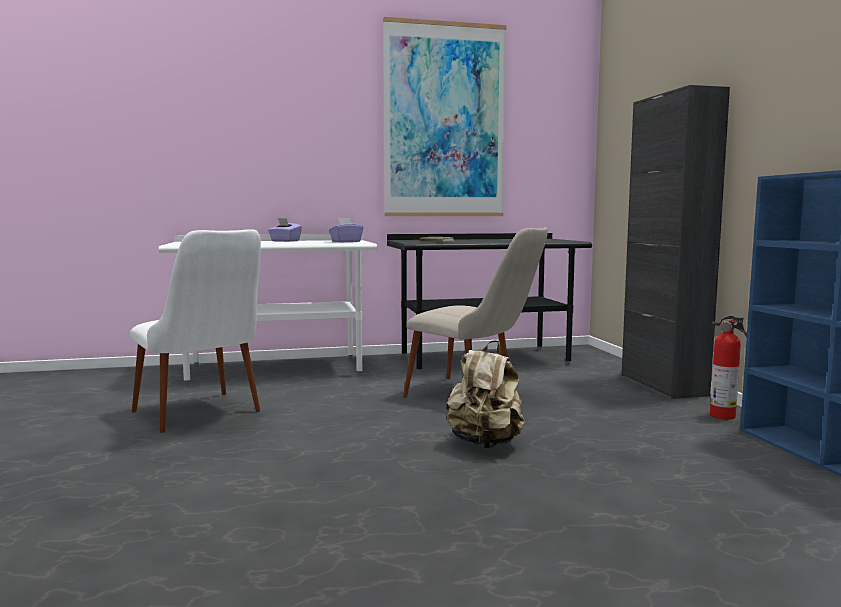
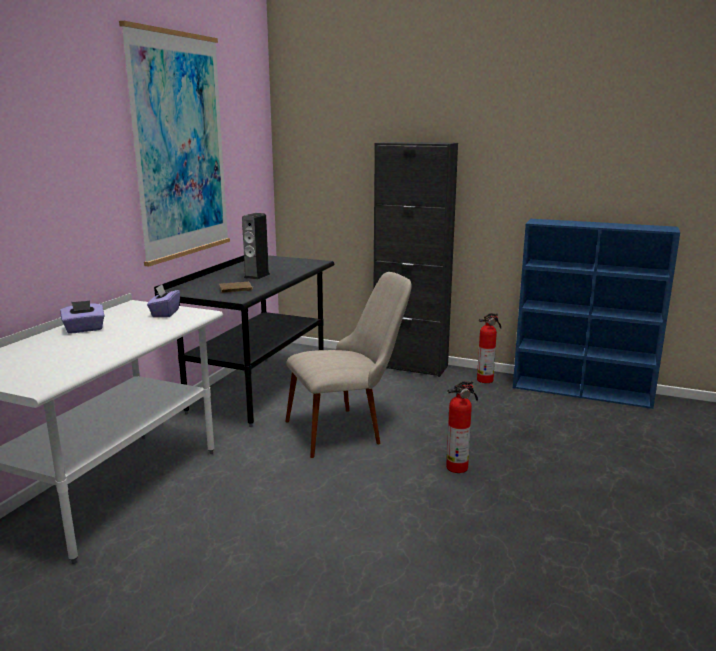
camera: 55 degrees left, 10 degrees up
white chair [130,229,261,433] -> none
beige backpack [446,340,525,448] -> fire extinguisher [446,380,478,473]
none -> speaker [242,213,270,280]

